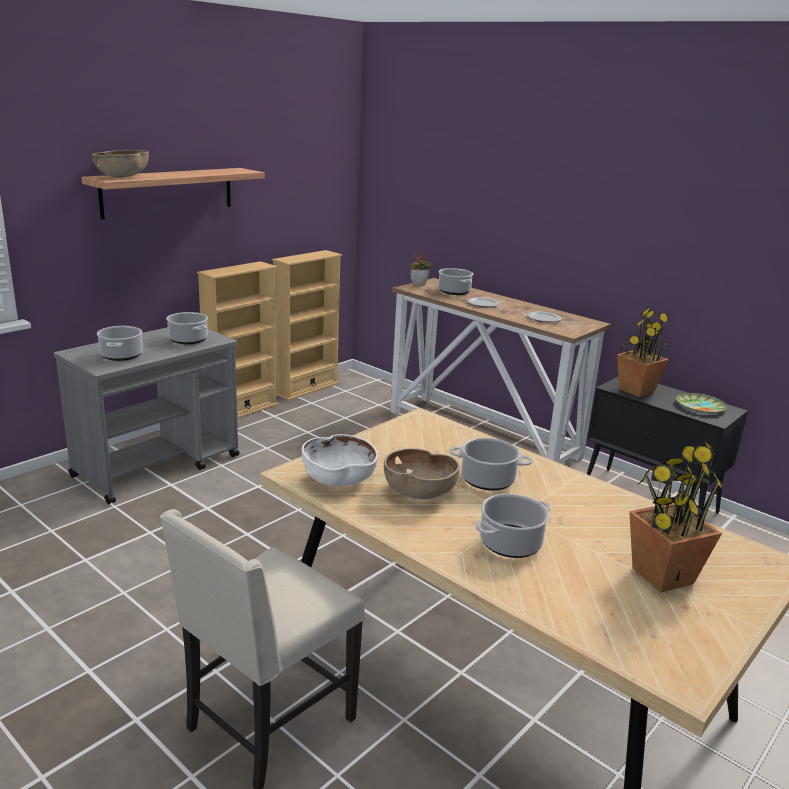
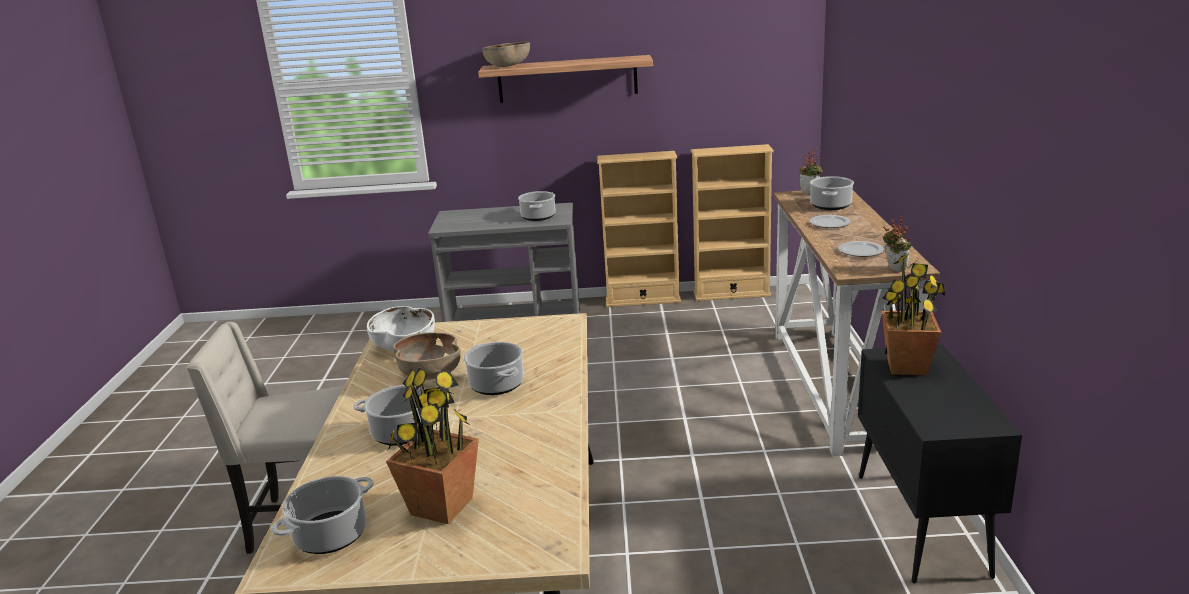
camera: 50 degrees right, 0 degrees up
cooking pot [97,326,143,361] -> cooking pot moved to [271,476,374,554]
plate [676,393,727,414] -> none
none -> potted plant [882,216,911,272]

